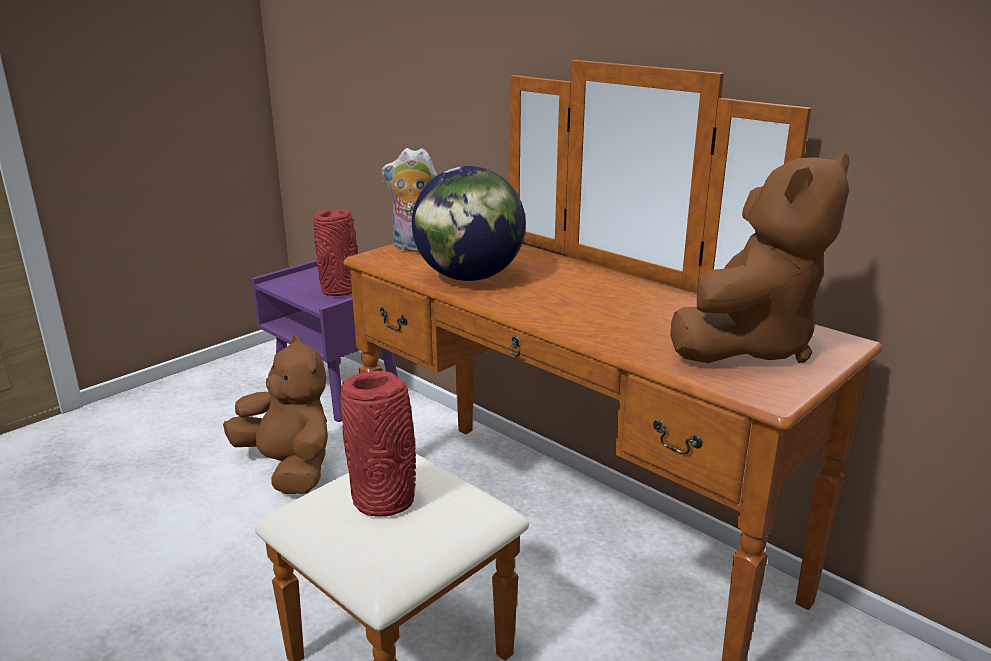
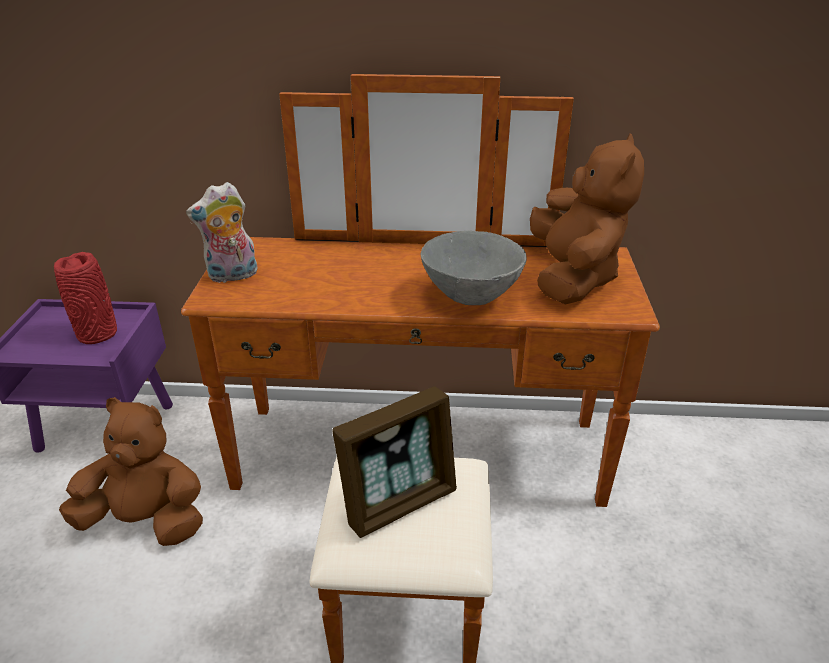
camera: 40 degrees left, 10 degrees up
red vase [340,371,416,517] -> picture frame [332,386,457,538]
globe [412,166,526,281] -> none
none -> grey bowl [421,231,527,305]

